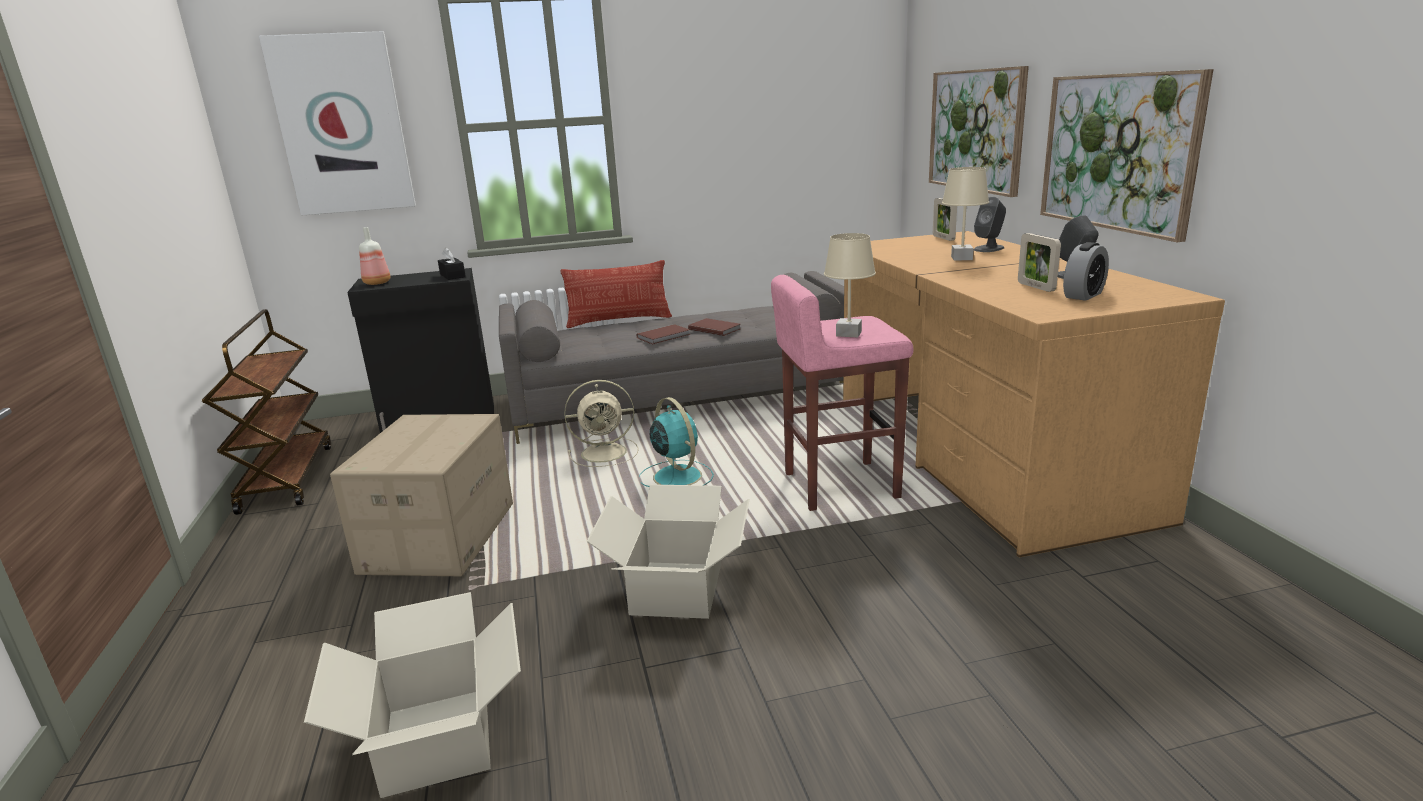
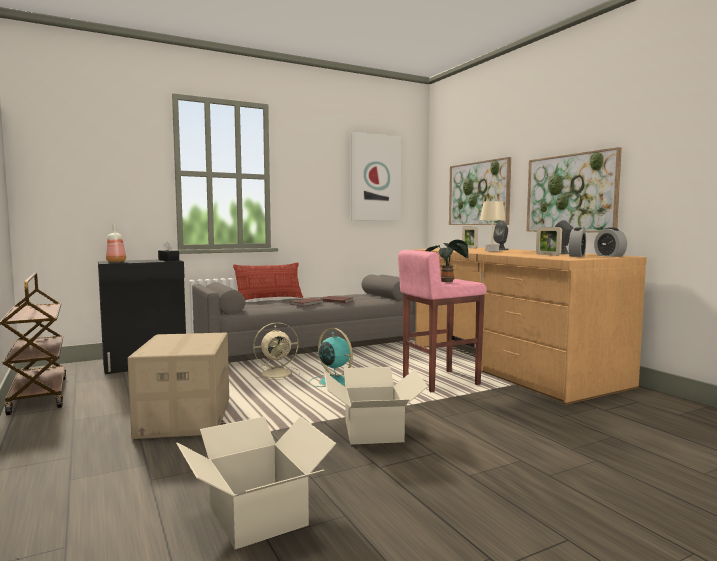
camera: 15 degrees left, 15 degrees down
picture [259,31,416,216] -> picture moved to [350,132,401,221]
beige table lamp [824,233,876,338] -> potted plant [425,240,468,282]
none -> alarm clock [594,227,627,257]

